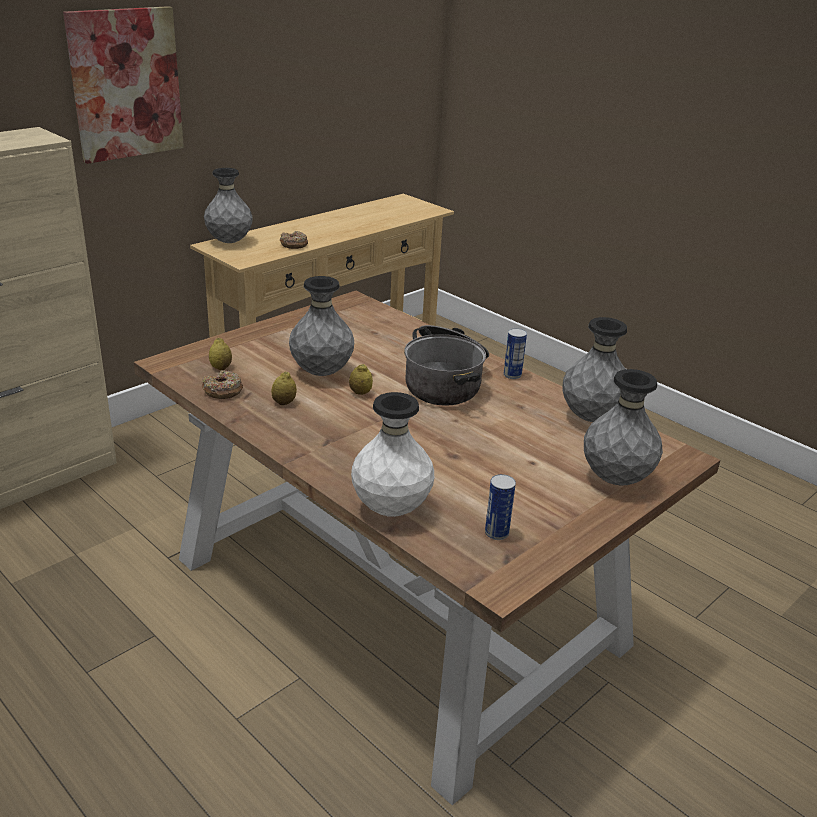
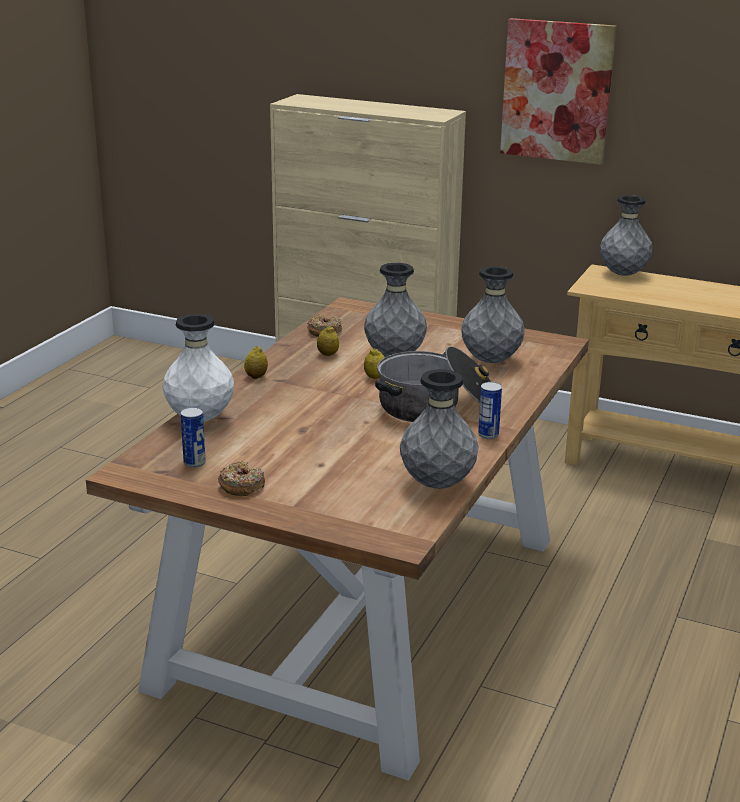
camera: 70 degrees right, 5 degrees down
lemon [209,338,232,370] -> lemon moved to [244,346,268,379]
donut [280,231,308,249] -> donut moved to [218,461,265,496]
grey vase [584,369,663,486] -> grey vase moved to [461,266,525,363]

